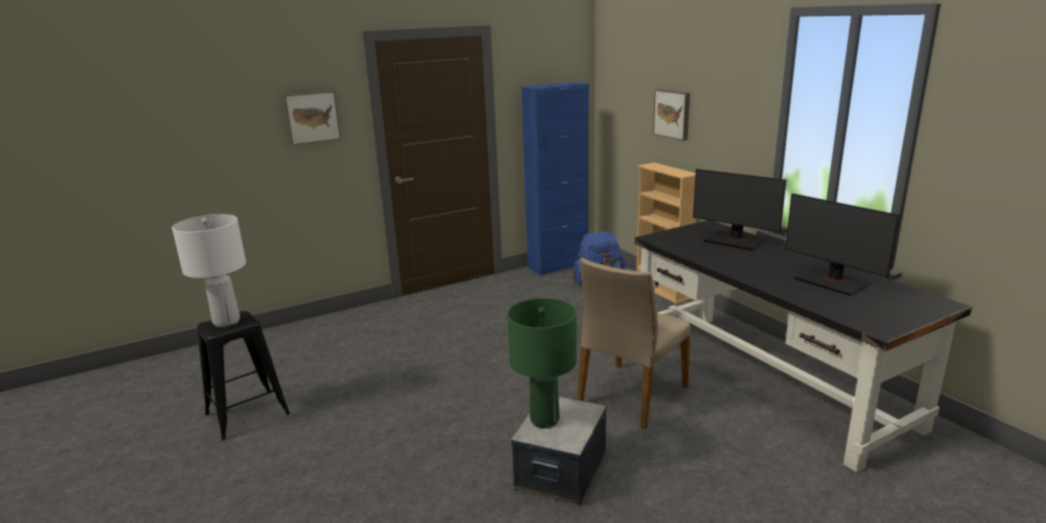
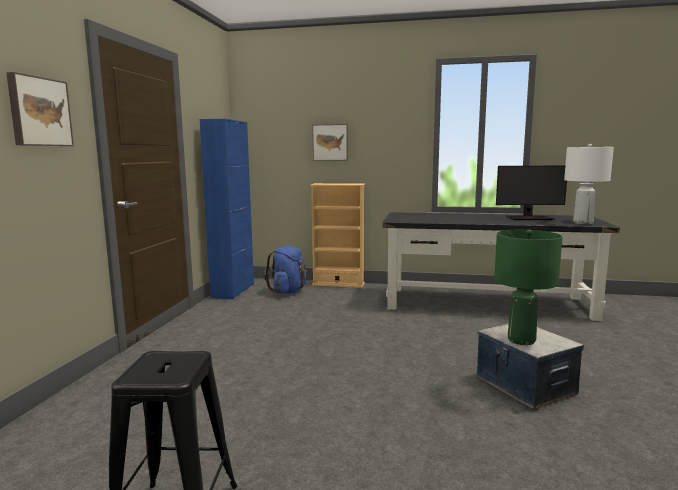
camera: 50 degrees left, 10 degrees down
white table lamp [172,214,246,327] -> white table lamp moved to [564,144,614,224]
beige chair [577,258,691,429] -> none
monitor [693,169,786,250] -> none

